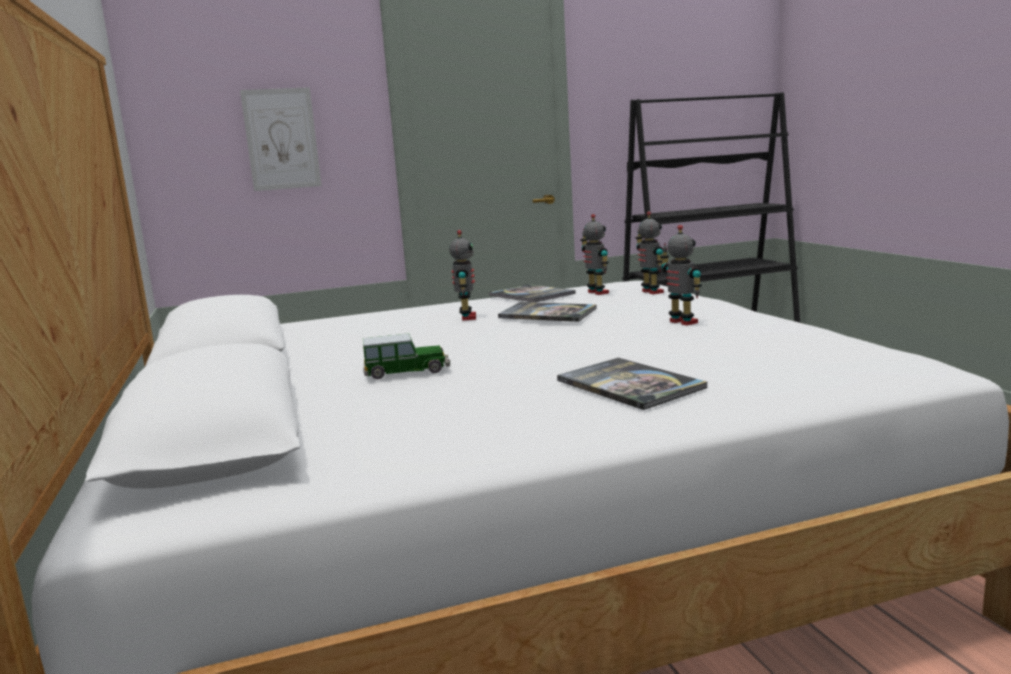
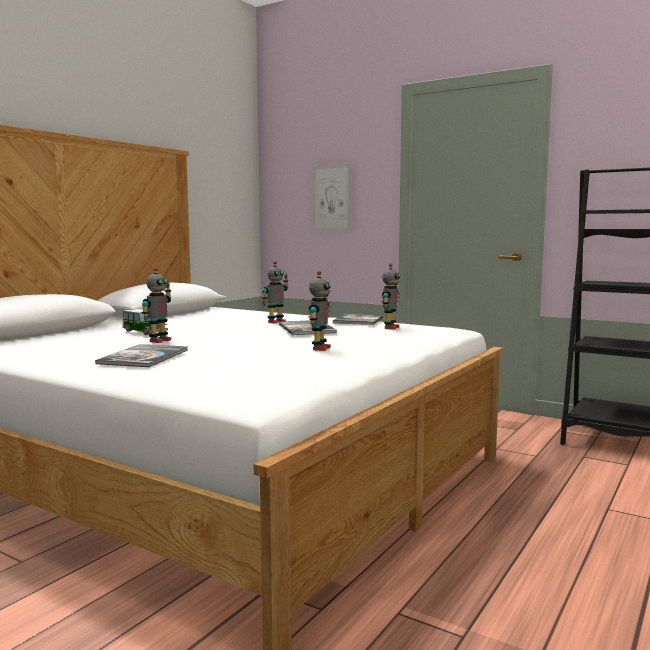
camera: 50 degrees right, 5 degrees down
toy robot [635,211,664,294] -> toy robot moved to [142,267,171,343]

